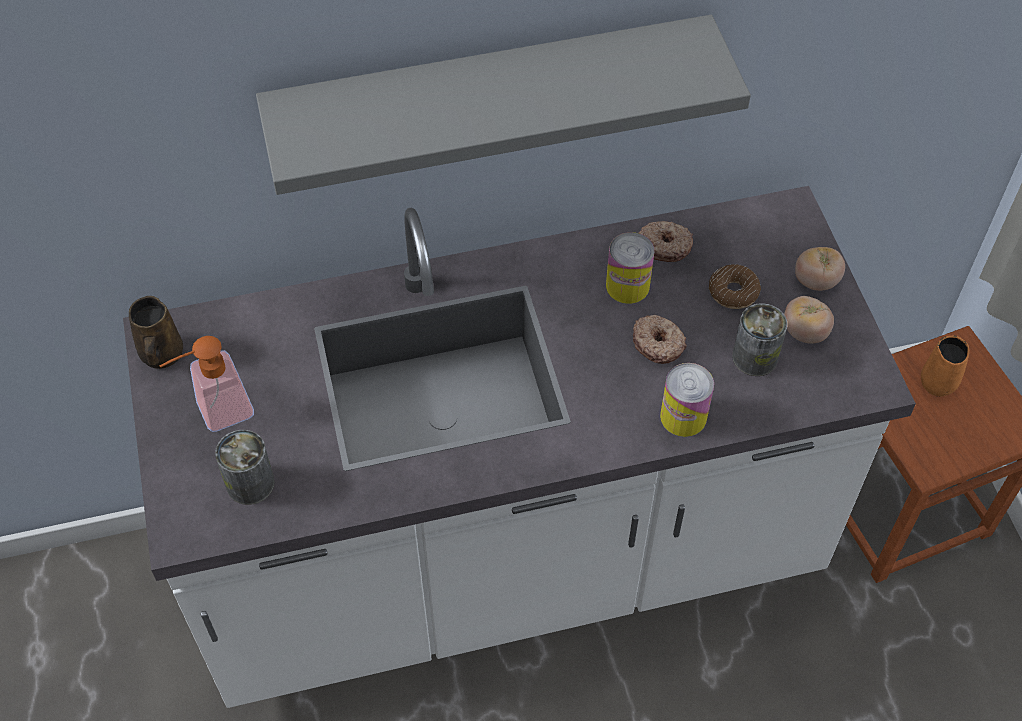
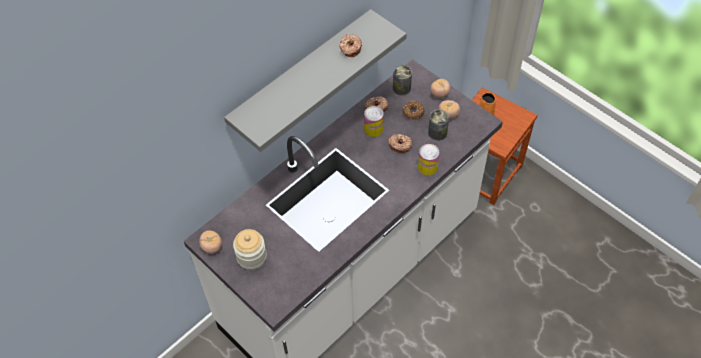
camera: 30 degrees left, 0 degrees up
brown mug [129,296,183,369] -> tomato [199,230,222,254]
soap dispenser [159,336,254,432] -> jar [233,229,267,270]
can [215,430,275,505] -> can moved to [393,65,412,95]
none -> donut [340,34,362,57]

